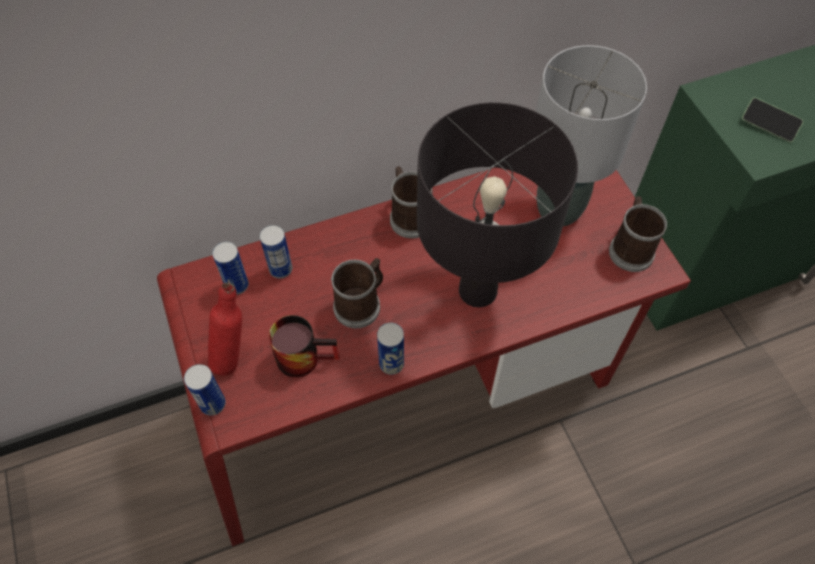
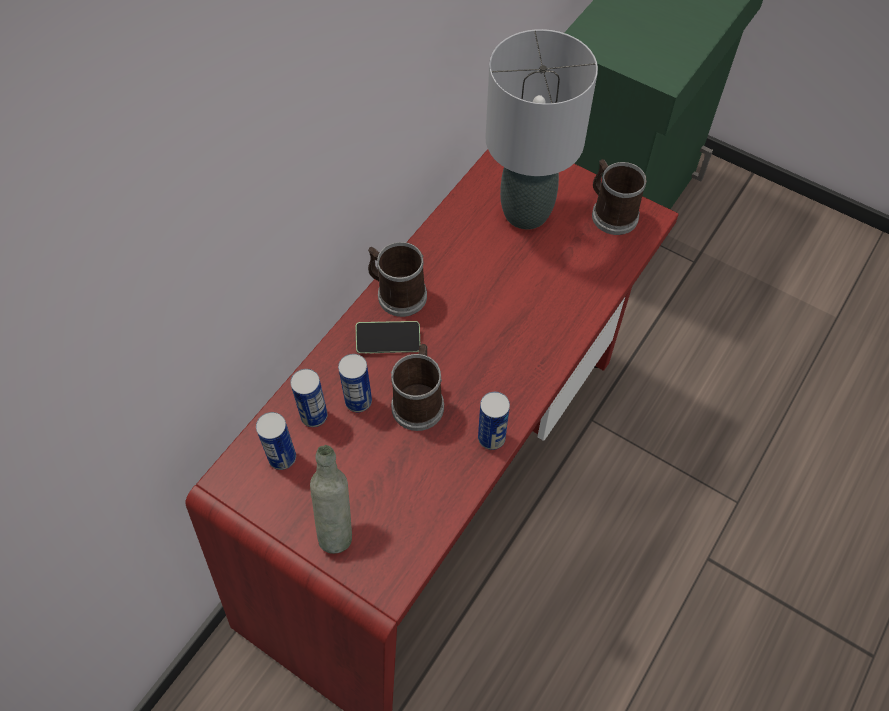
camera: 35 degrees left, 0 degrees up
can [184,364,226,416] -> can moved to [338,354,372,412]
red bottle [208,282,242,375] -> grey bottle [310,445,352,554]
mug [269,315,340,378] -> none
black table lamp [417,102,578,307] -> none
phone [742,98,803,142] -> phone moved to [356,321,420,354]

